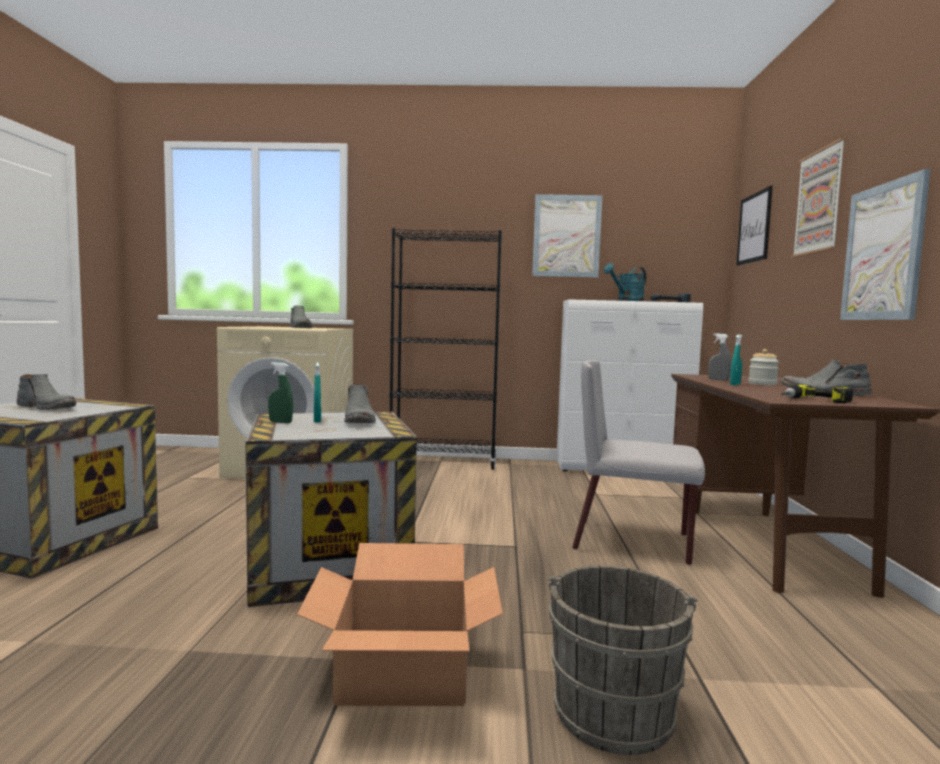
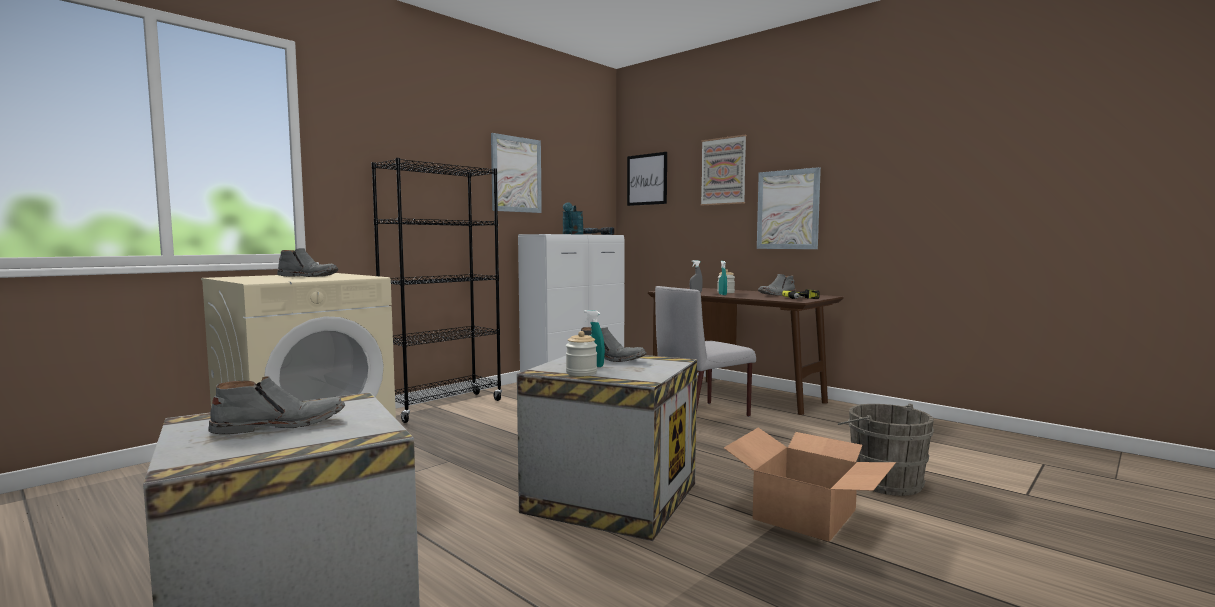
camera: 50 degrees left, 0 degrees up
green spray bottle [268,362,293,423] -> jar [566,331,597,376]

